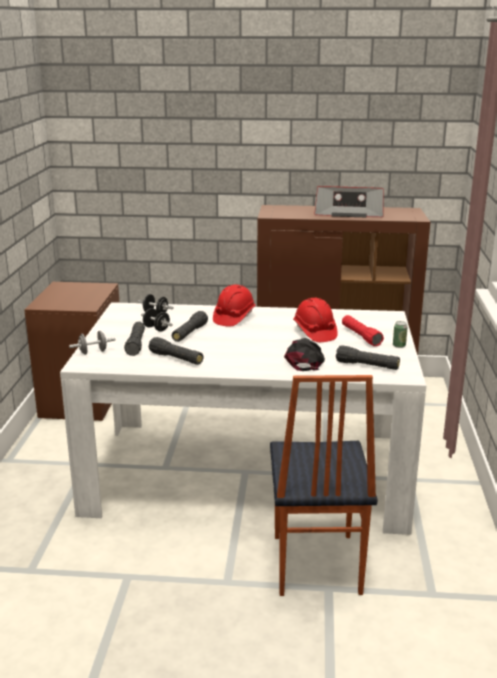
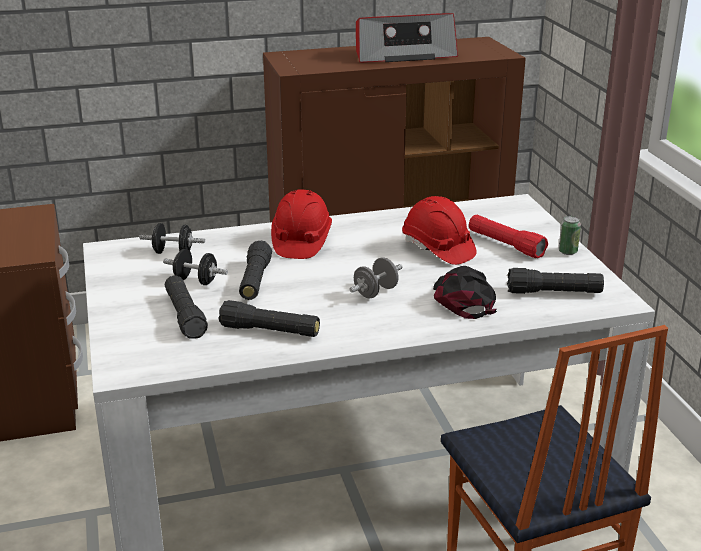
camera: 20 degrees left, 5 degrees up
grey dumbbell [69,331,116,355] -> grey dumbbell moved to [349,257,403,298]

